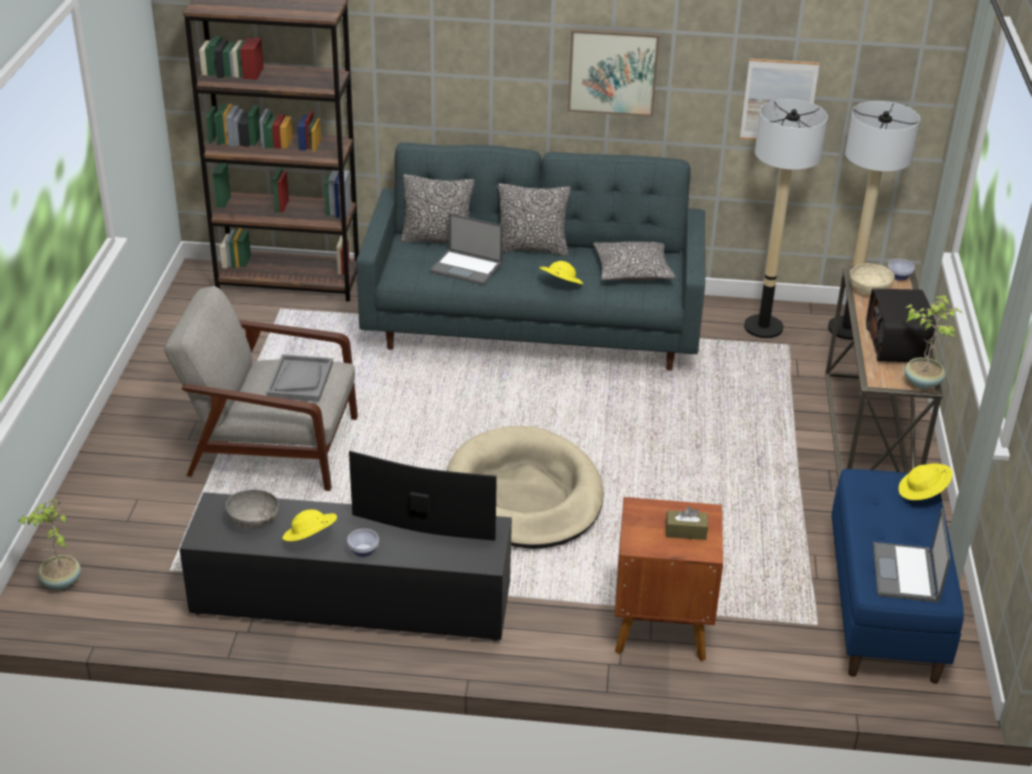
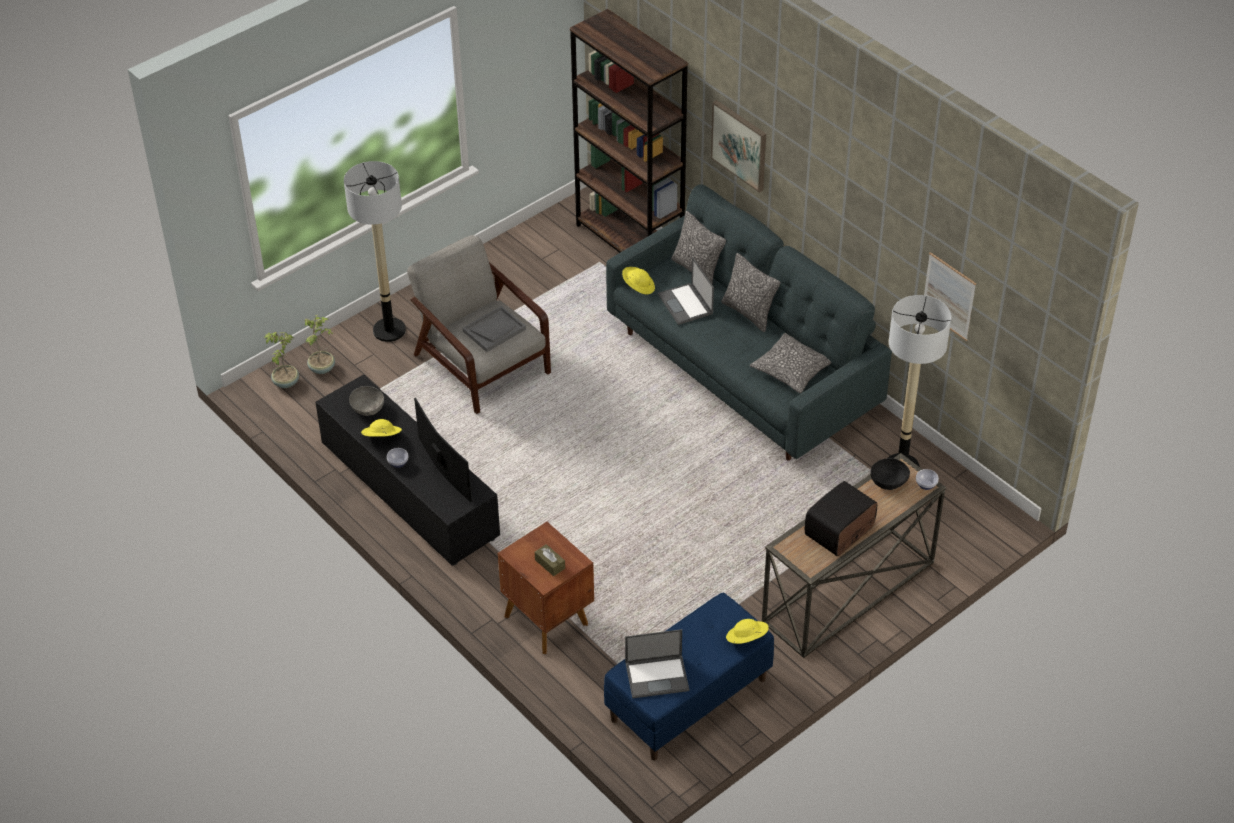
camera: 45 degrees right, 10 degrees up
beige dog bed [447,426,604,549] -> none
yellow hat [540,261,583,284] -> yellow hat moved to [622,267,655,294]
picture [568,28,660,117] -> picture moved to [711,100,766,193]
floor lamp [828,101,920,340] -> floor lamp moved to [344,161,406,342]
beige bowl [850,263,895,295] -> black bowl [870,458,910,490]
laptop [873,508,951,603] -> laptop turned 150 degrees counterclockwise [625,629,689,698]
potted plant [905,295,962,389] -> potted plant moved to [305,315,335,374]

